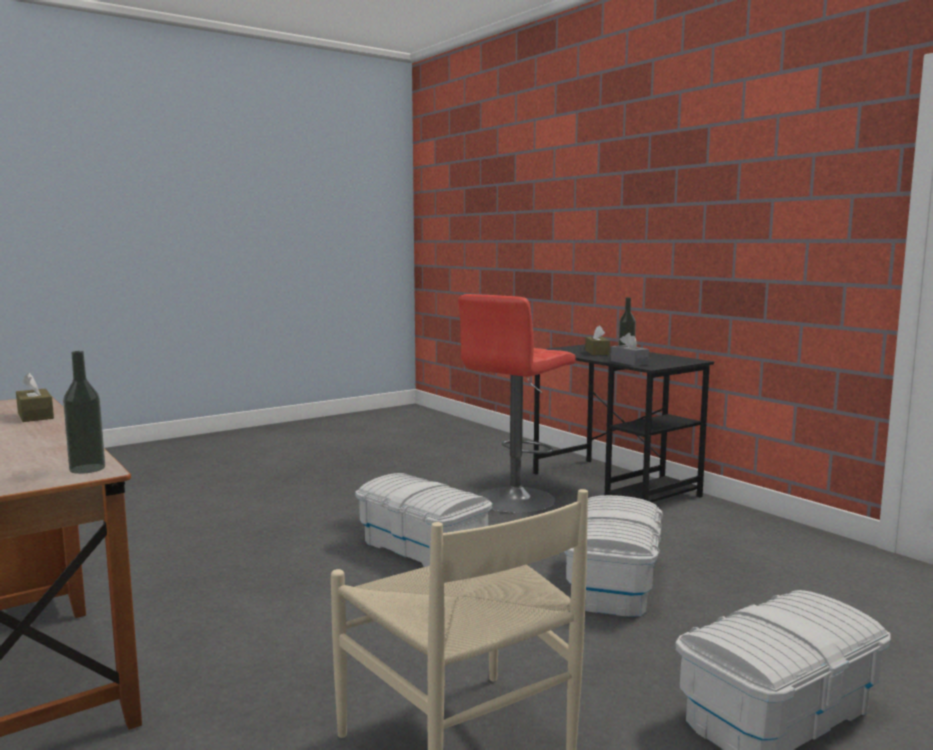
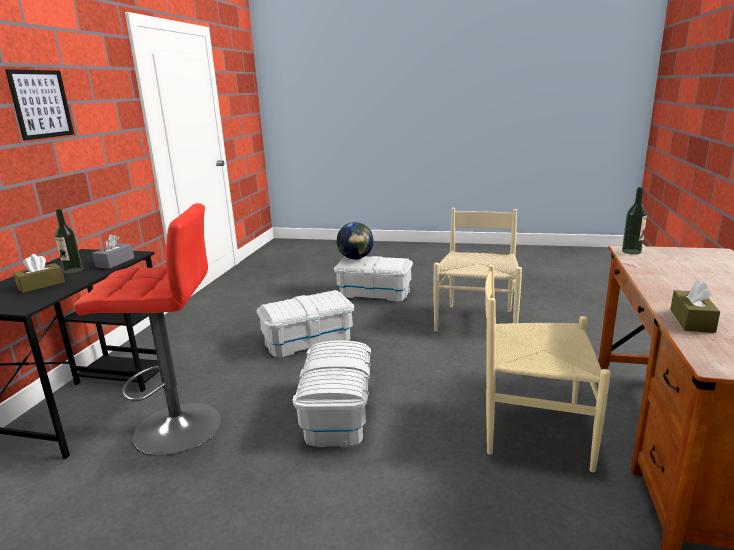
camera: 130 degrees left, 10 degrees up
none -> picture [5,69,74,140]
none -> globe [337,222,374,260]
none -> beige chair [485,265,610,473]

